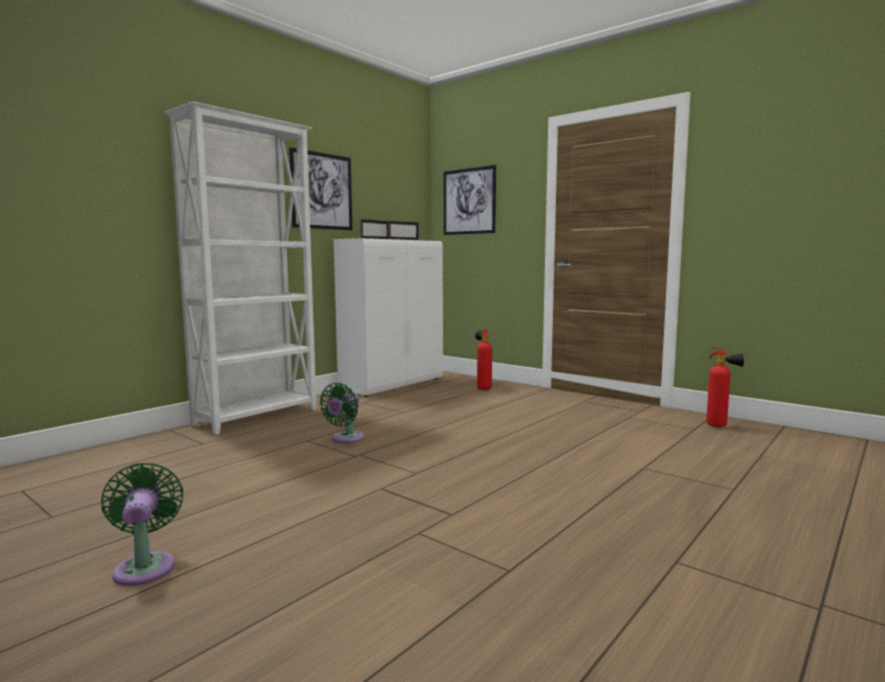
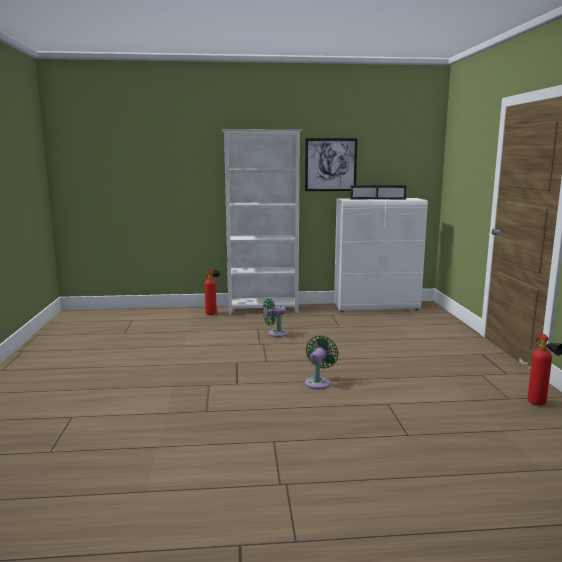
camera: 45 degrees right, 5 degrees up
green fan [101,463,183,586] -> green fan moved to [305,335,338,389]
picture [444,165,496,235] -> none
fire extinguisher [475,329,492,390] -> fire extinguisher moved to [205,269,220,315]

